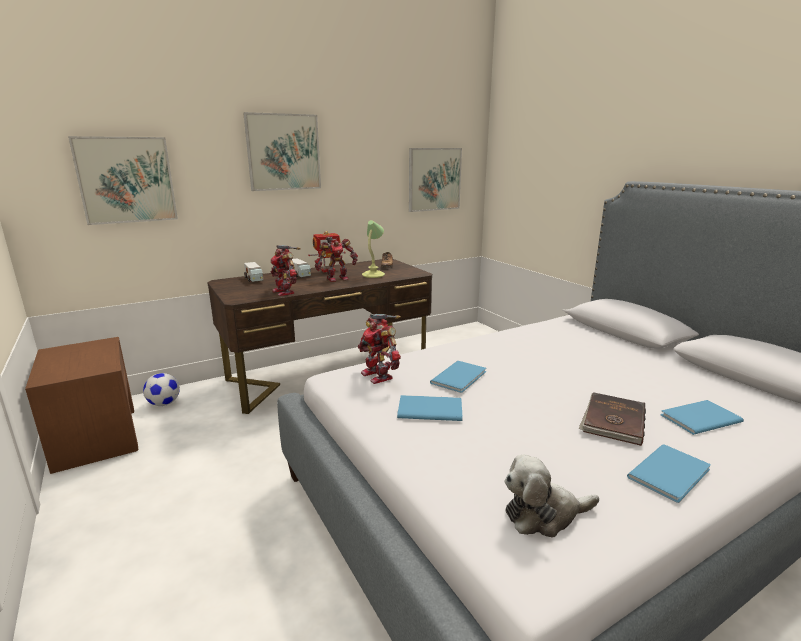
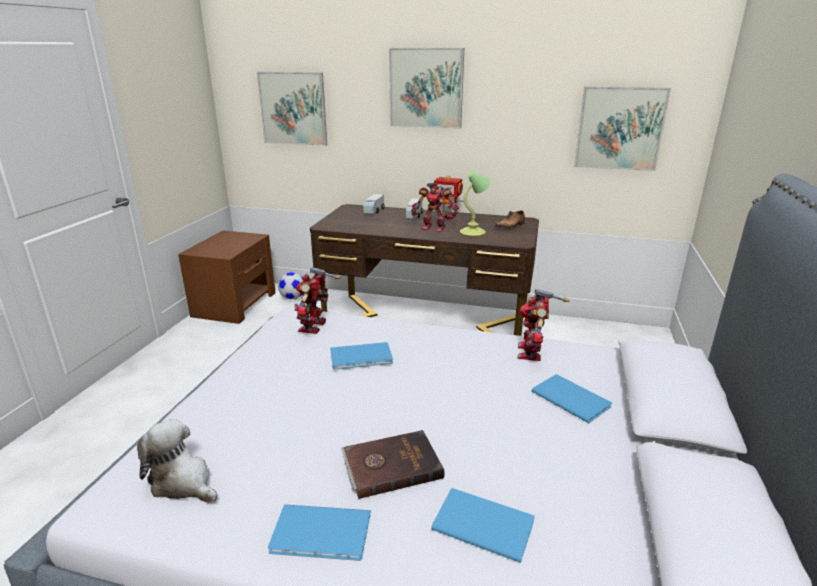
camera: 45 degrees right, 5 degrees up
toy robot [271,245,301,296] -> toy robot moved to [518,289,570,361]
blue book [397,395,463,421] -> blue book moved to [532,374,612,423]

